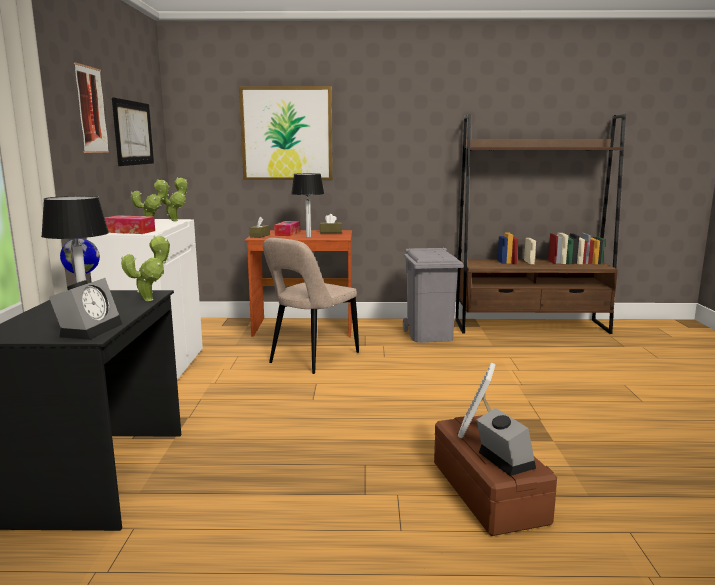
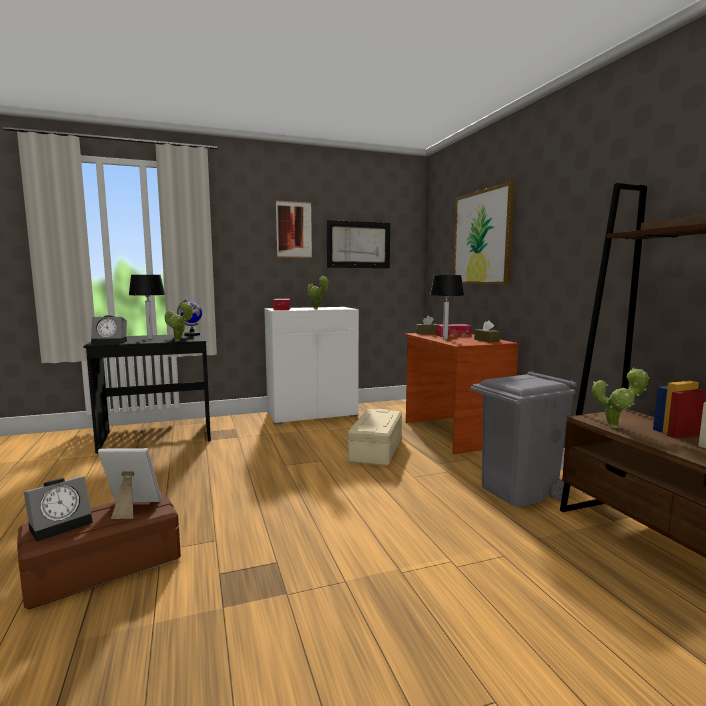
camera: 70 degrees right, 5 degrees down
potted plant [161,177,188,221] -> potted plant moved to [592,367,649,428]
beige chair [263,238,359,374] -> beige storage box [348,409,402,466]

